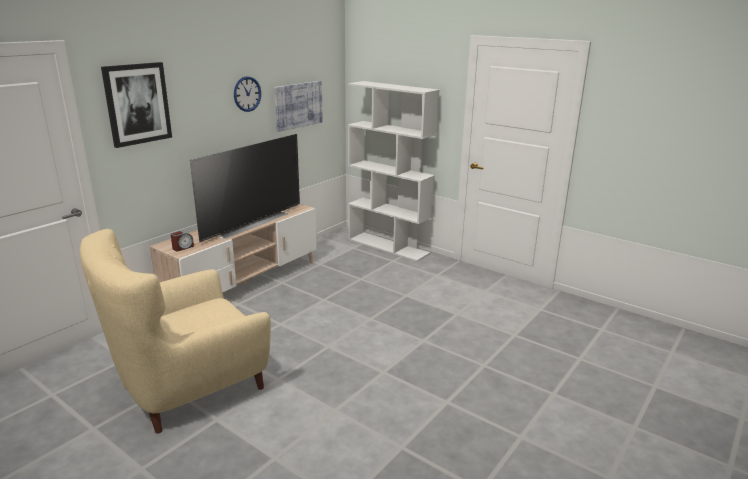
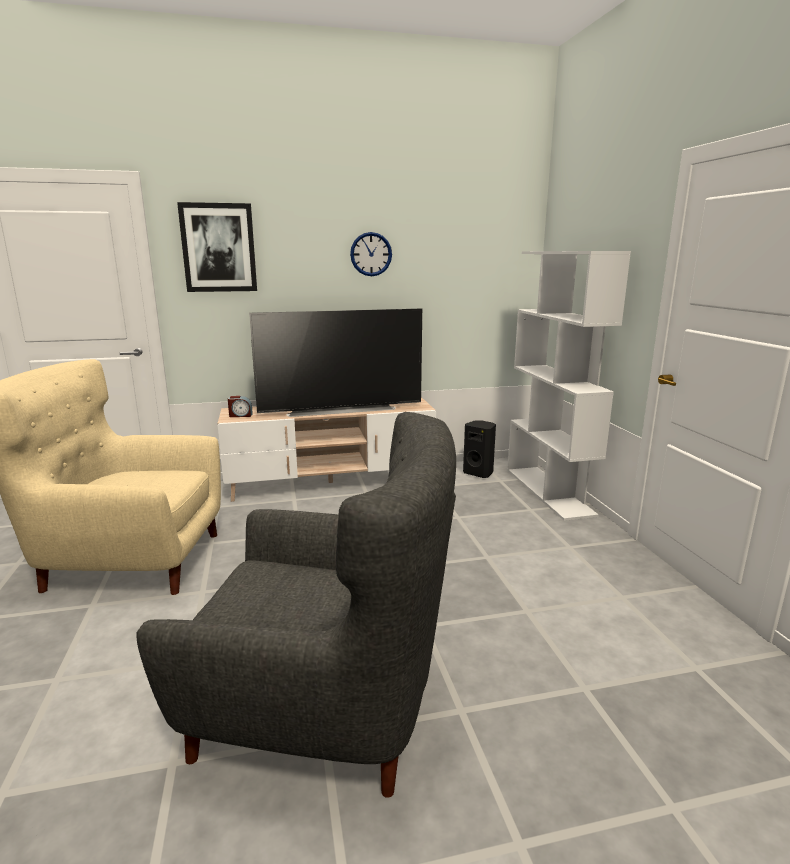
camera: 40 degrees right, 5 degrees down
picture [274,81,323,132] -> none
none -> grey armchair [136,412,456,798]
none -> black speaker [463,420,496,478]

